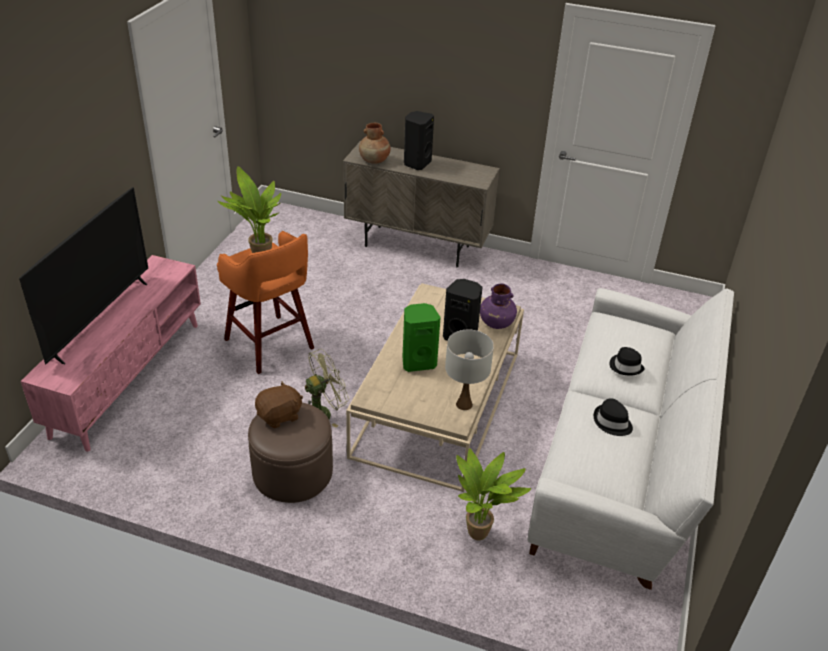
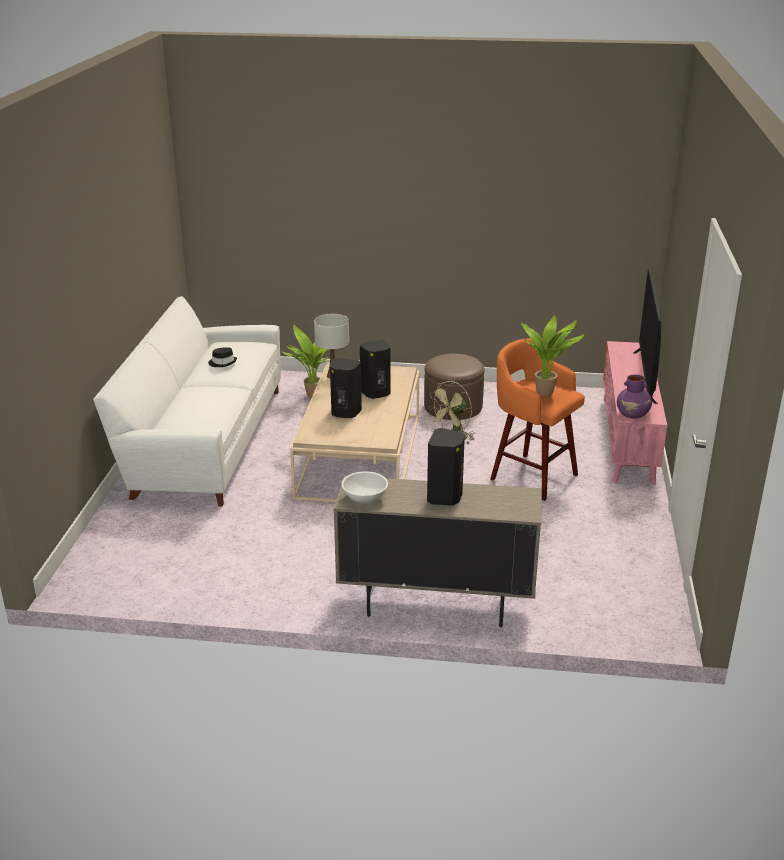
camera: 170 degrees right, 10 degrees down
brown plush toy [255,381,303,428] -> none
brown vase [359,123,390,164] -> none
green speaker [403,303,441,372] -> black speaker [360,340,391,399]
purple vase [480,284,517,329] -> purple vase moved to [617,375,652,419]
black hat [609,347,644,376] -> none
none -> white bowl [342,471,388,503]

